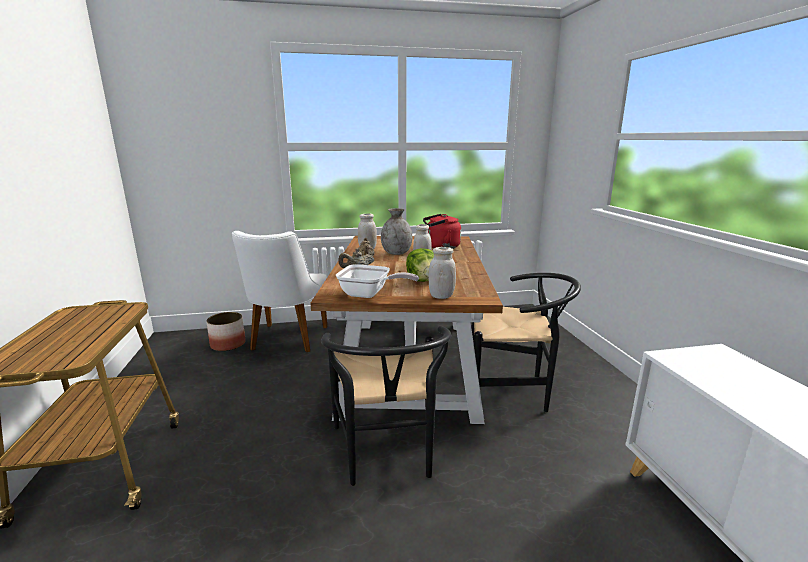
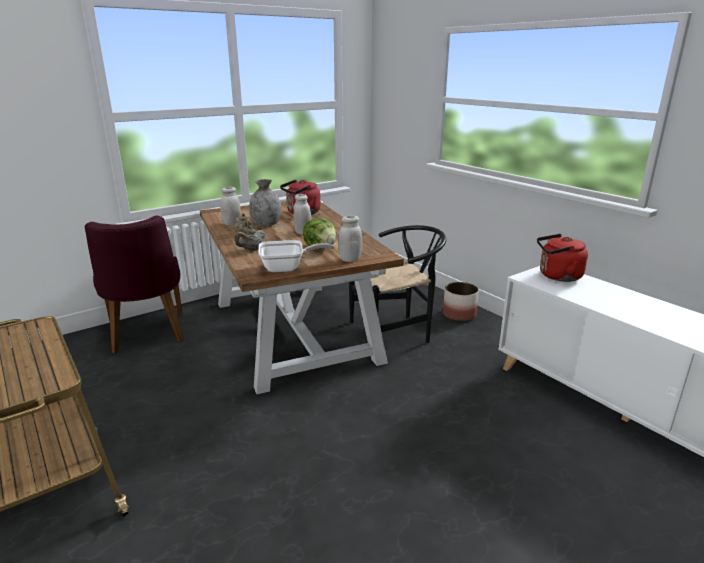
camera: 25 degrees left, 5 degrees up
planter [206,312,245,351] -> planter moved to [443,282,479,321]
white chair [232,231,327,352] -> purple chair [85,216,184,354]
black chair [321,326,451,486] -> none
none -> red kettle [537,234,588,282]

